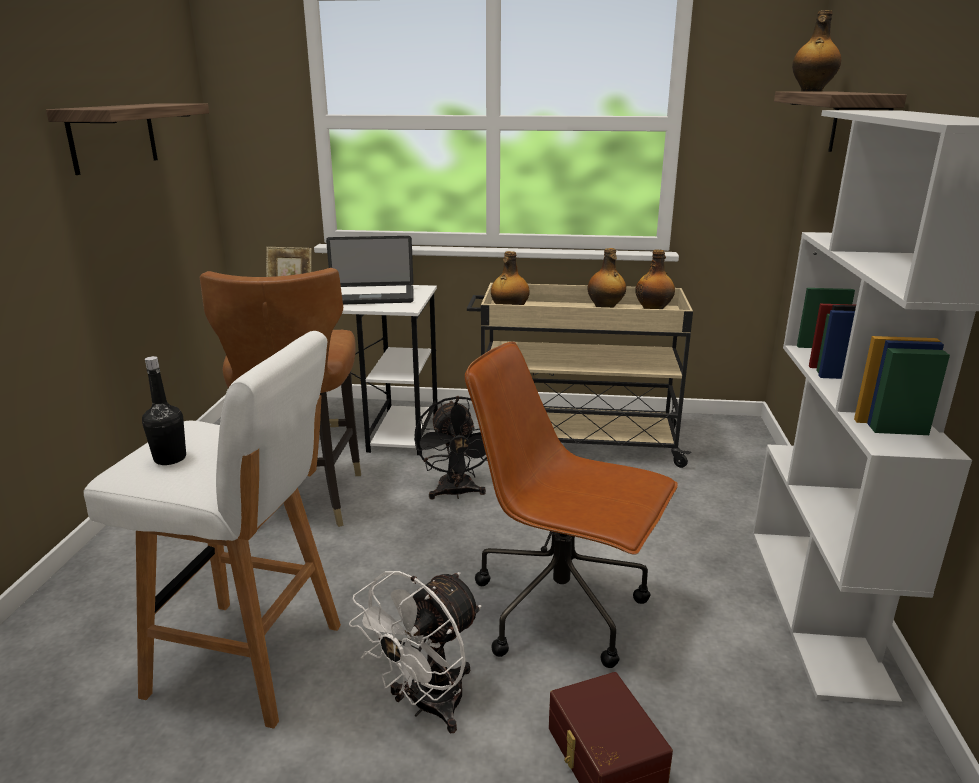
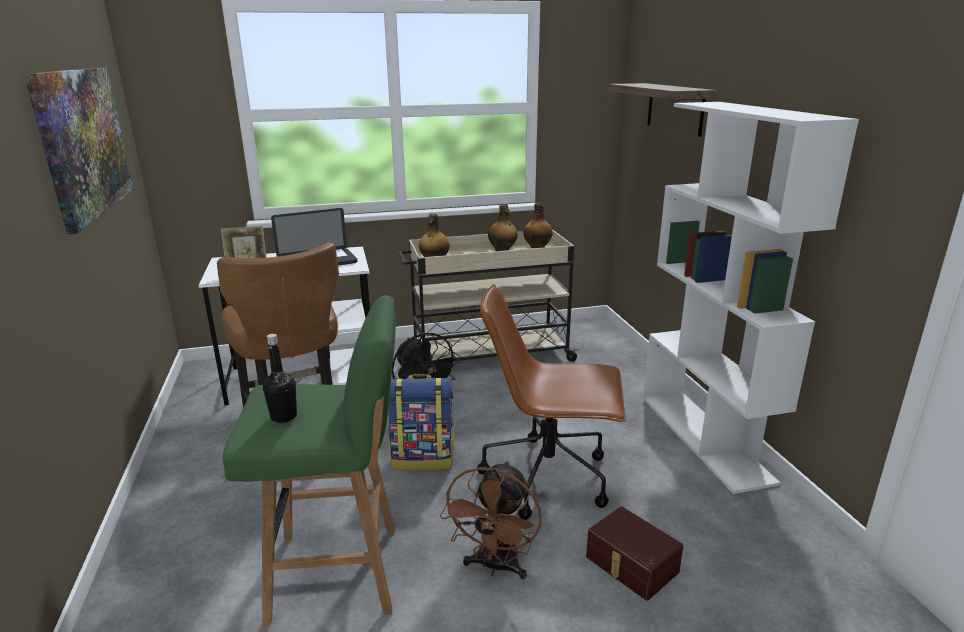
camera: 20 degrees left, 0 degrees up
shelf [46,103,209,175] -> picture [24,68,134,234]
white stool [84,331,341,728] -> green stool [223,295,396,626]
white fan [349,571,482,734] -> brown fan [440,461,542,580]
bottle [792,10,841,91] -> none
none -> backpack [388,374,454,471]

